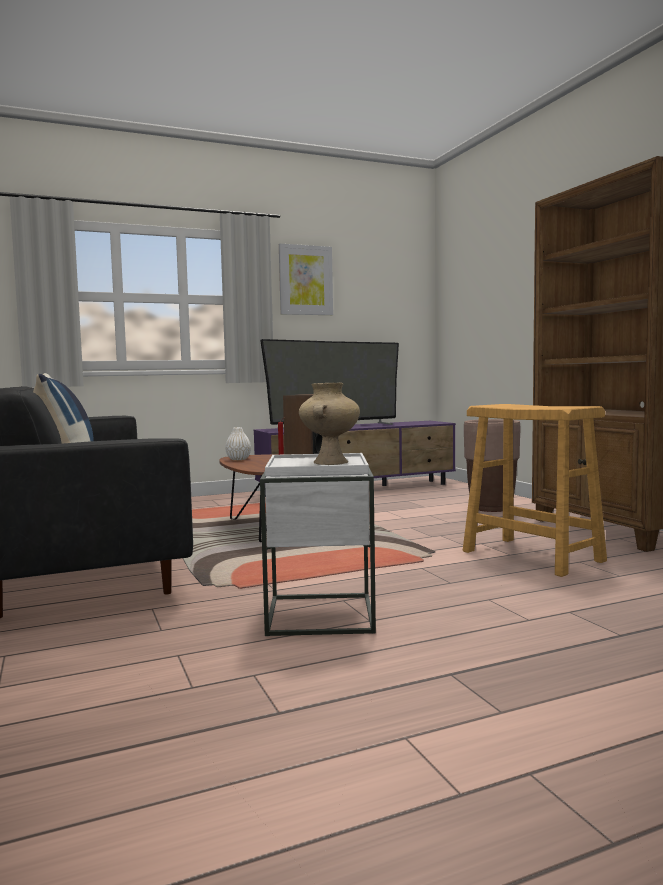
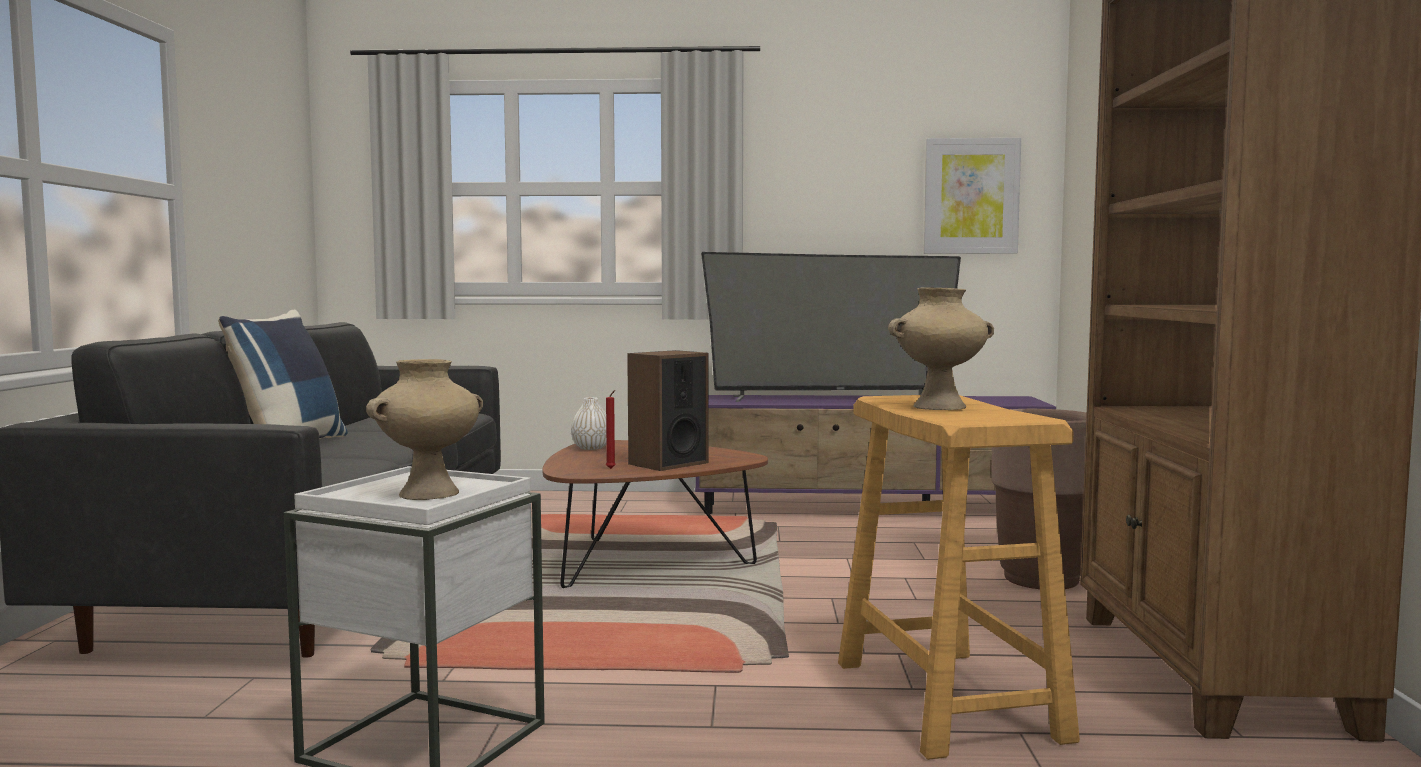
camera: 25 degrees right, 0 degrees up
picture [279,244,333,315] -> picture moved to [924,138,1021,254]
none -> beige vase [888,288,994,410]

